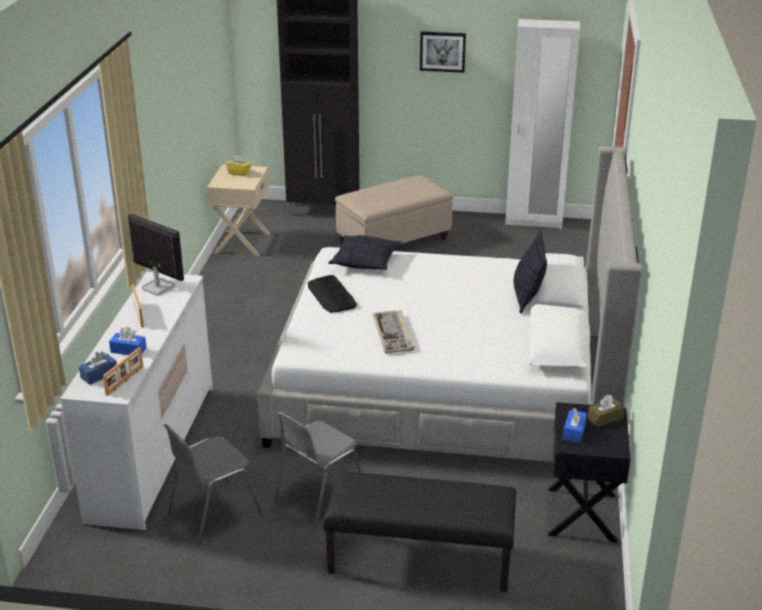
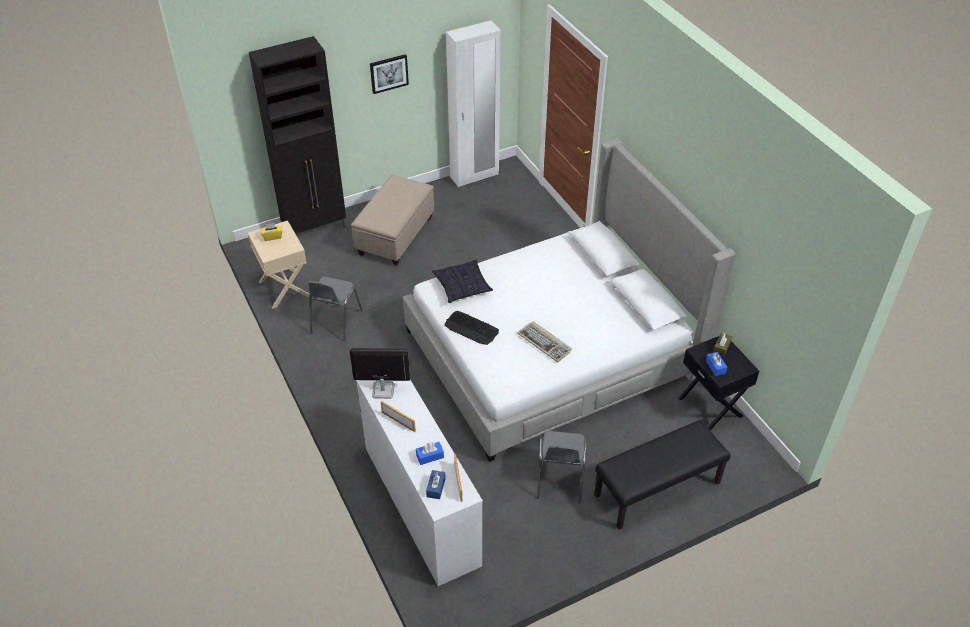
camera: 35 degrees left, 15 degrees up
grey chair [163,424,263,545] -> grey chair moved to [308,277,363,341]
pillow [514,231,547,314] -> none

